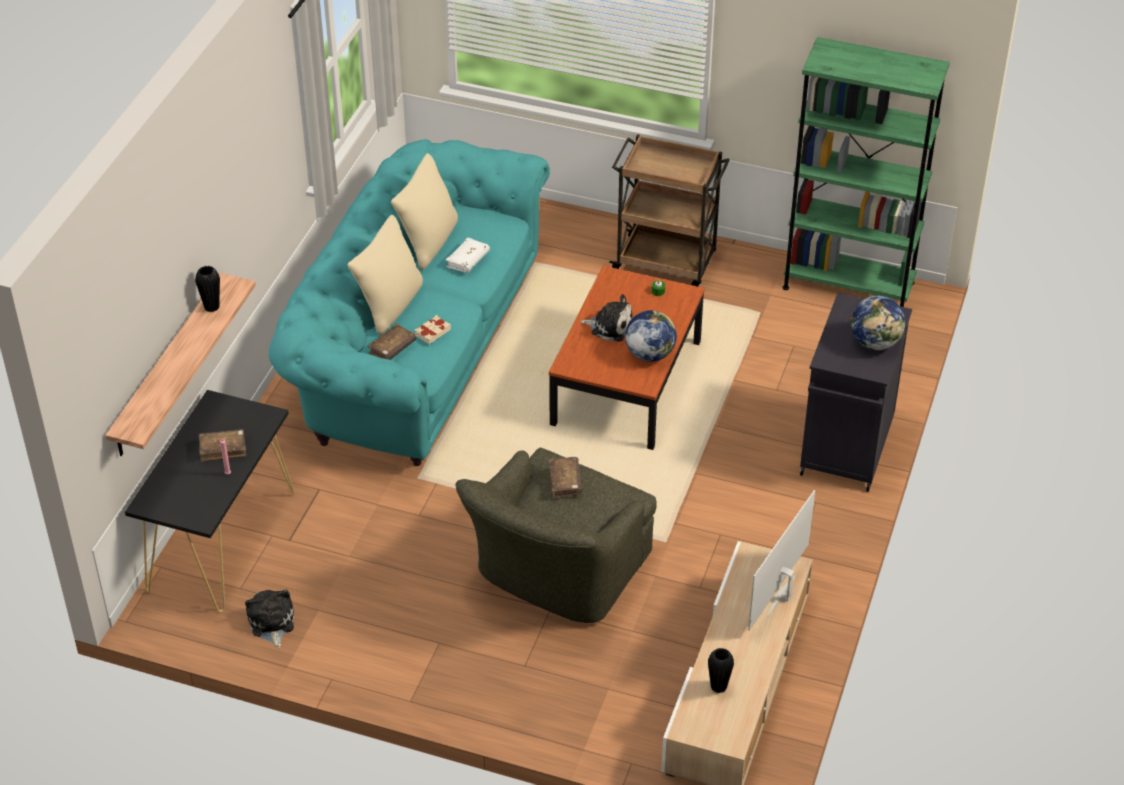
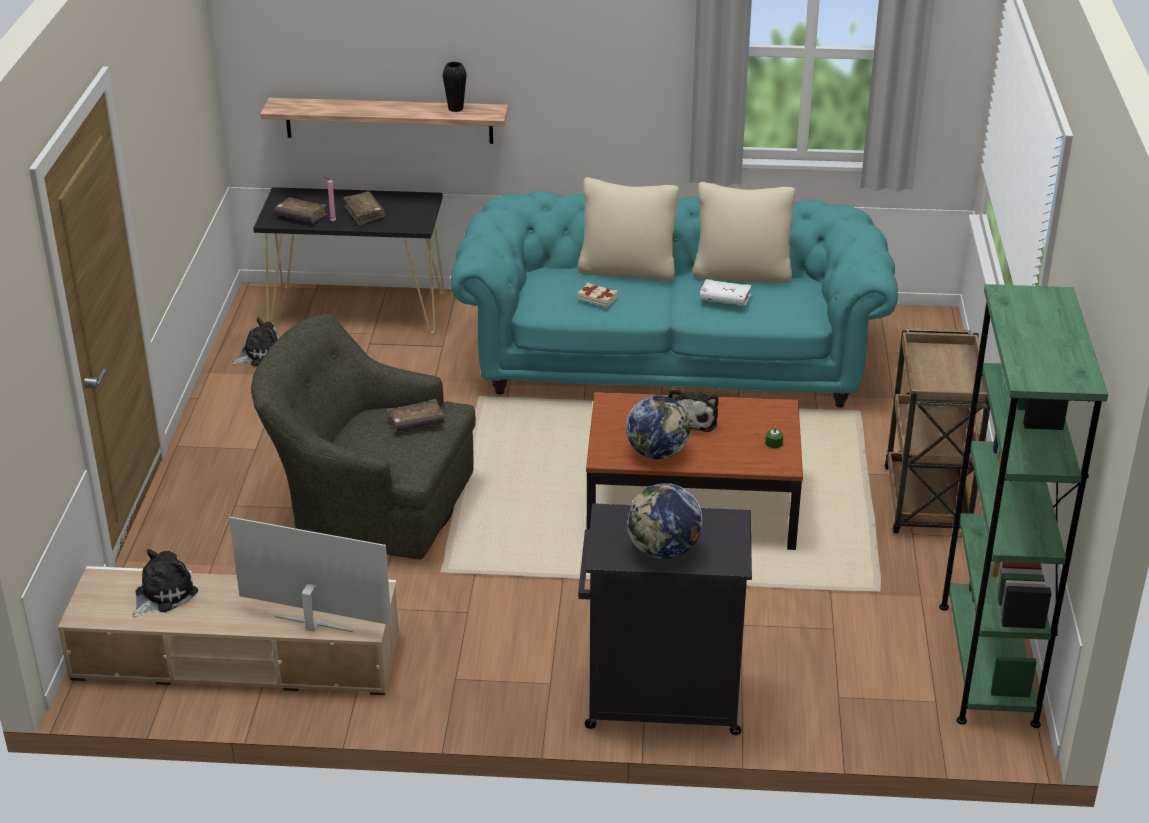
camera: 75 degrees right, 10 degrees down
brown book [367,324,416,360] -> brown book moved to [275,197,328,223]
black vase [708,648,734,693] -> plush toy [132,549,198,618]

